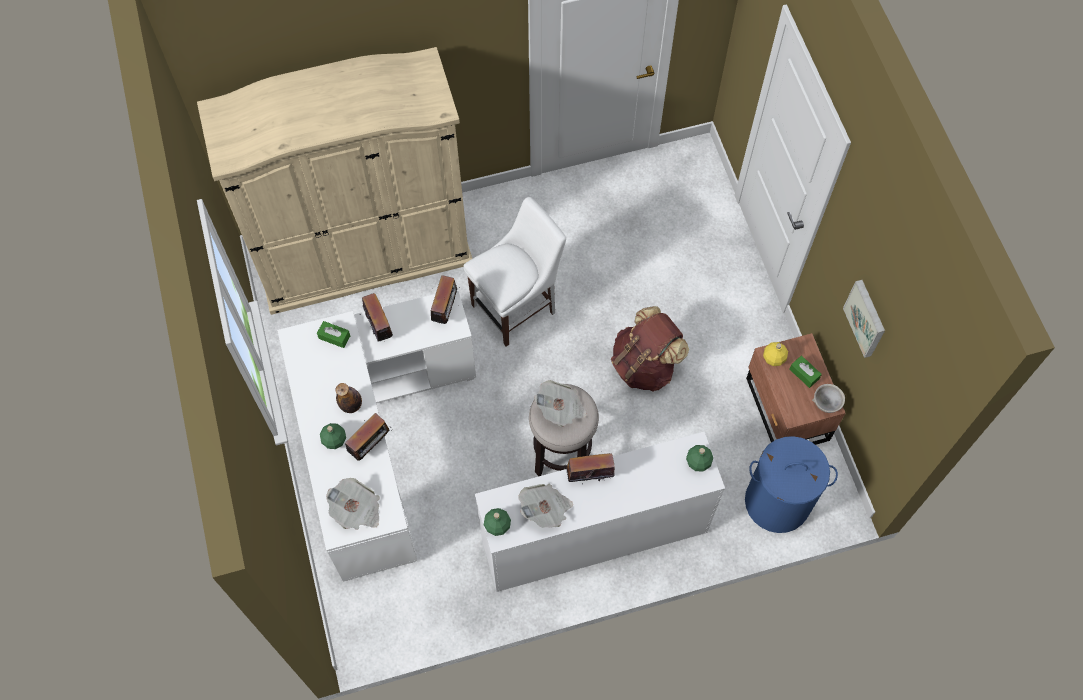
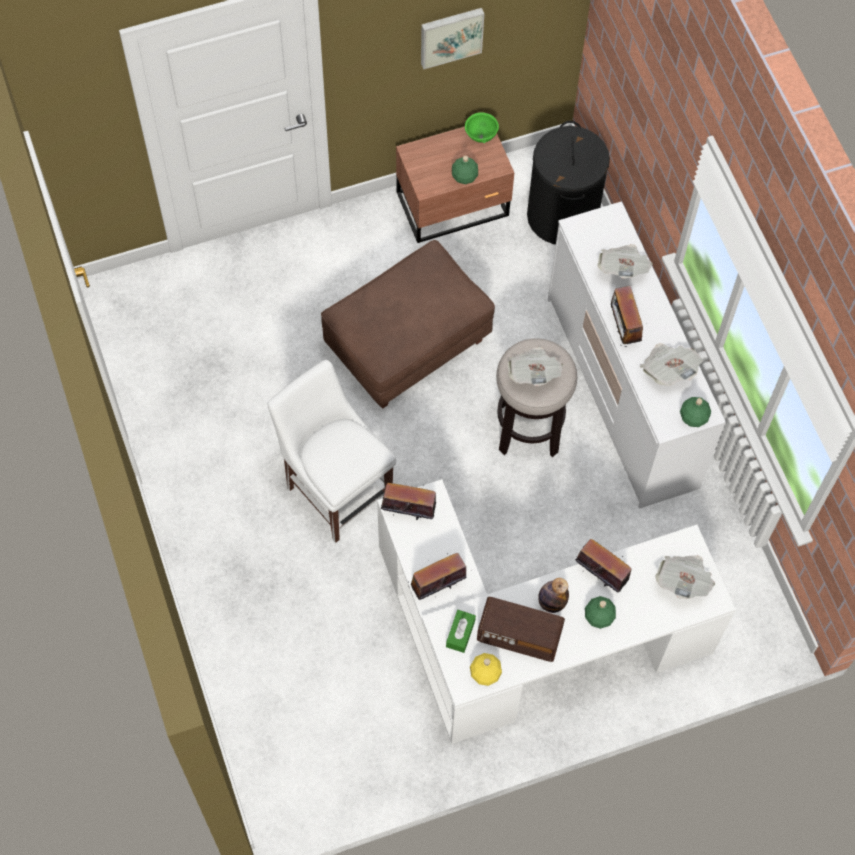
camera: 95 degrees left, 0 degrees up
beige wardrobe [197,47,472,315] -> none
brown backpack [611,306,689,392] -> brown ottoman [321,240,495,409]
green bottle [686,445,713,471] -> green bottle moved to [452,156,478,184]
blue laundry basket [745,436,838,533] -> black laundry basket [527,121,610,245]
yellow bottle [763,342,788,366] -> yellow bottle moved to [470,653,502,686]
green tissue box [789,356,822,388] -> none
grey bowl [812,384,845,413] -> green bowl [465,112,499,143]
none -> radio [477,597,565,662]
none -> newspaper [597,244,653,279]

